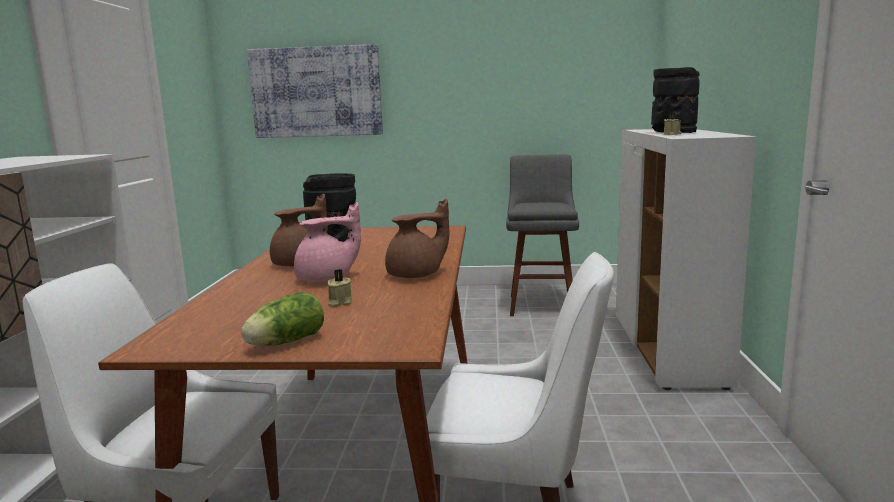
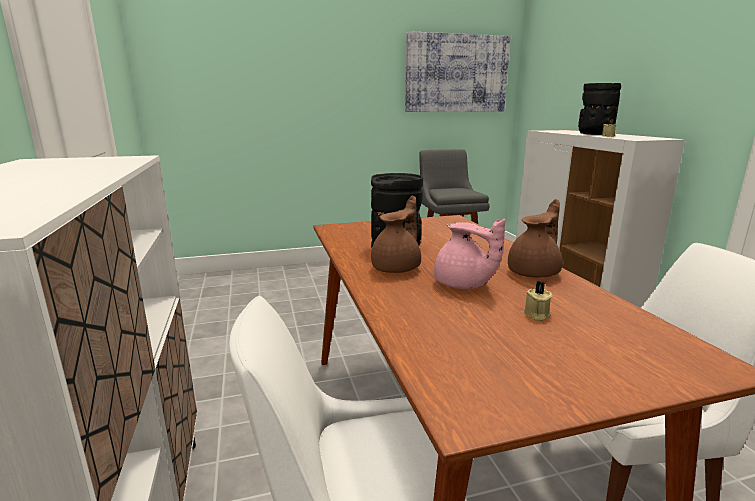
camera: 20 degrees left, 5 degrees up
lettuce [241,292,324,346] -> none
picture [247,44,383,138] -> picture moved to [405,31,510,112]
pink teapot [294,202,361,282] -> pink teapot turned 90 degrees clockwise [434,219,506,289]

